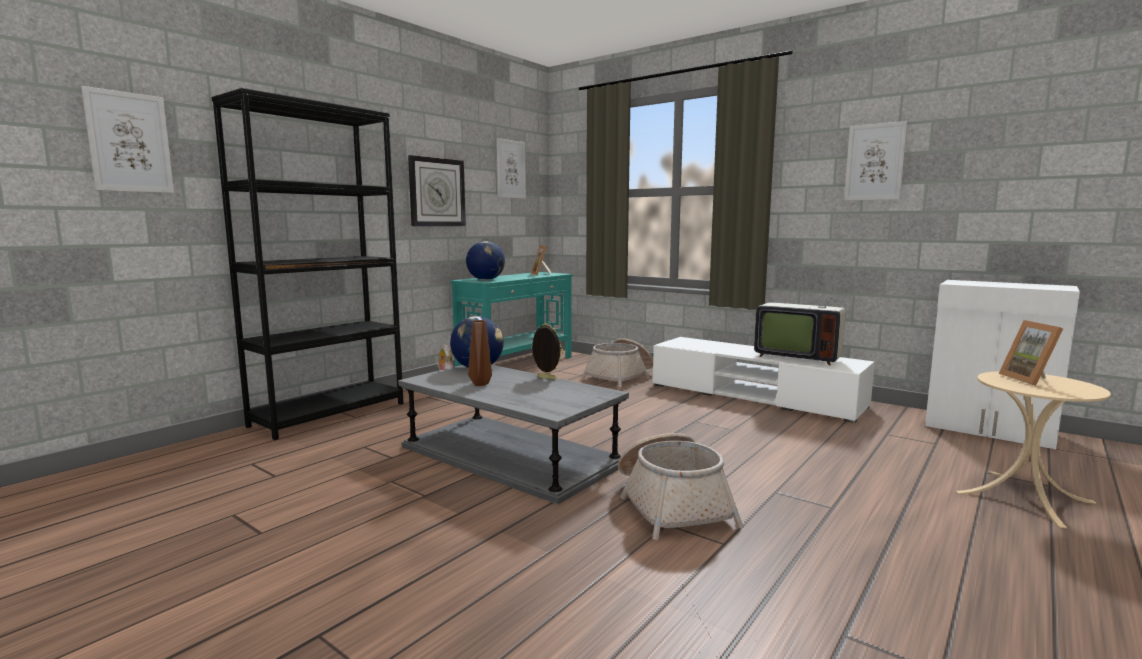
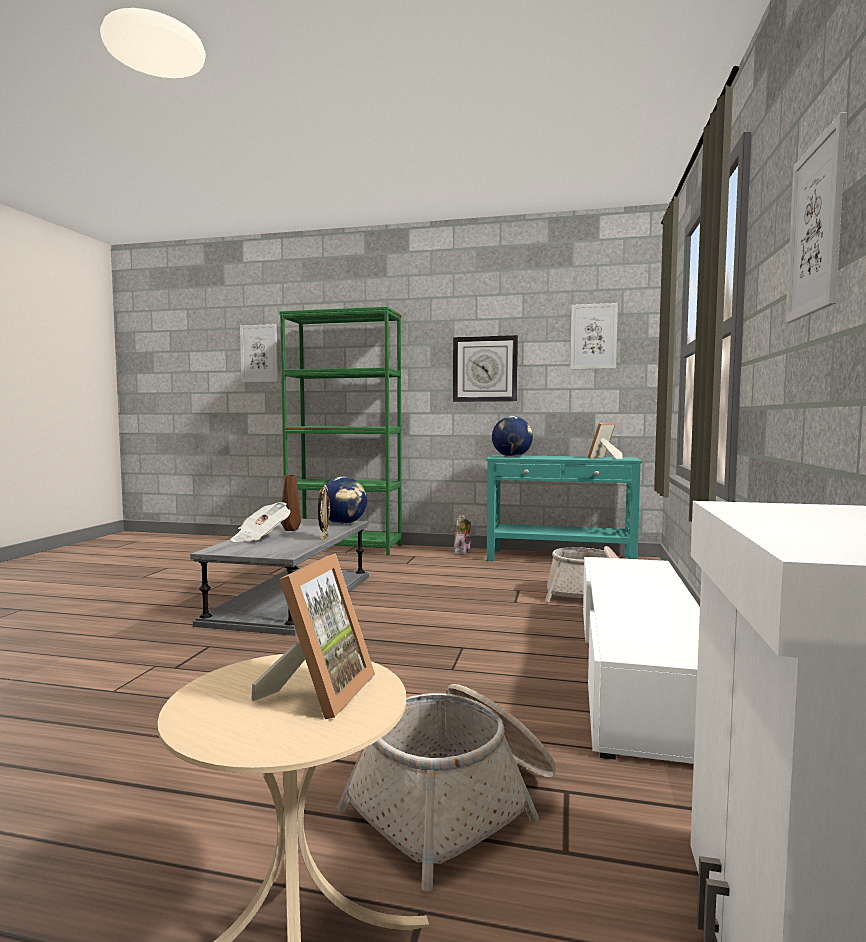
camera: 65 degrees right, 5 degrees down
black bookcase [211,88,404,440] -> green bookcase [279,306,402,555]
basket [618,433,743,540] -> basket moved to [337,684,556,891]
television [754,269,851,365] -> none
picture frame [999,320,1063,386] -> picture frame turned 135 degrees clockwise [251,553,375,719]
none -> newspaper [230,502,291,542]

